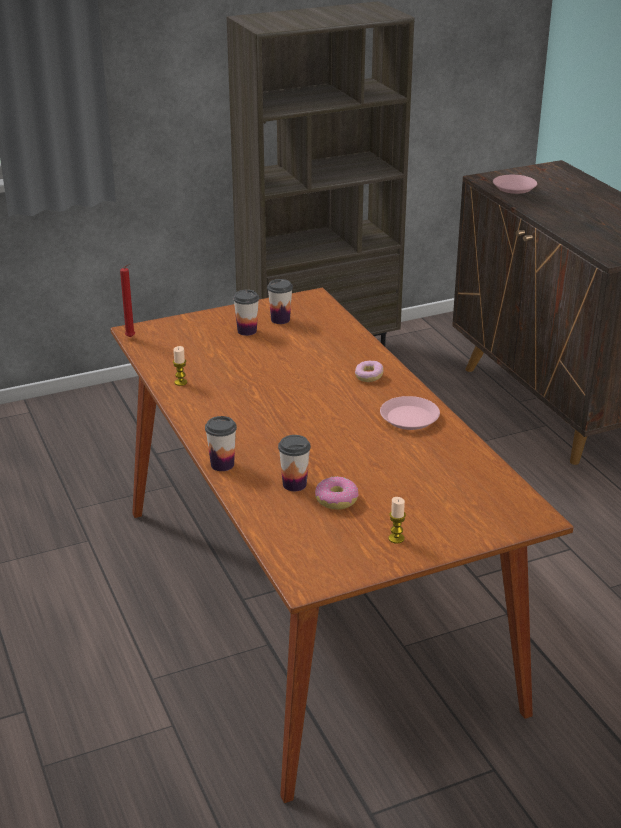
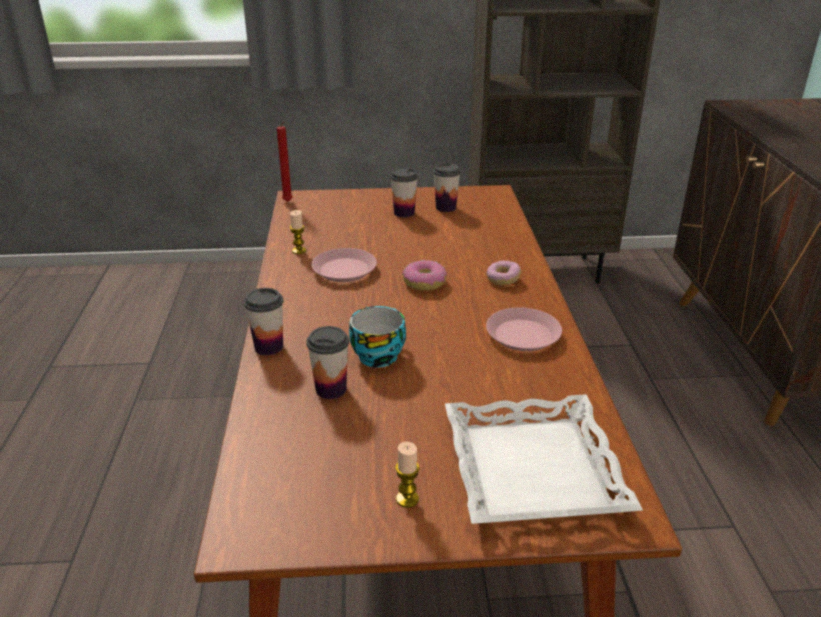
camera: 20 degrees right, 0 degrees up
donut [315,476,358,510] -> donut moved to [402,260,447,291]
pink plate [493,175,537,194] -> pink plate moved to [311,248,377,282]
none -> cup [349,306,406,368]
none -> white tray [445,395,643,524]

